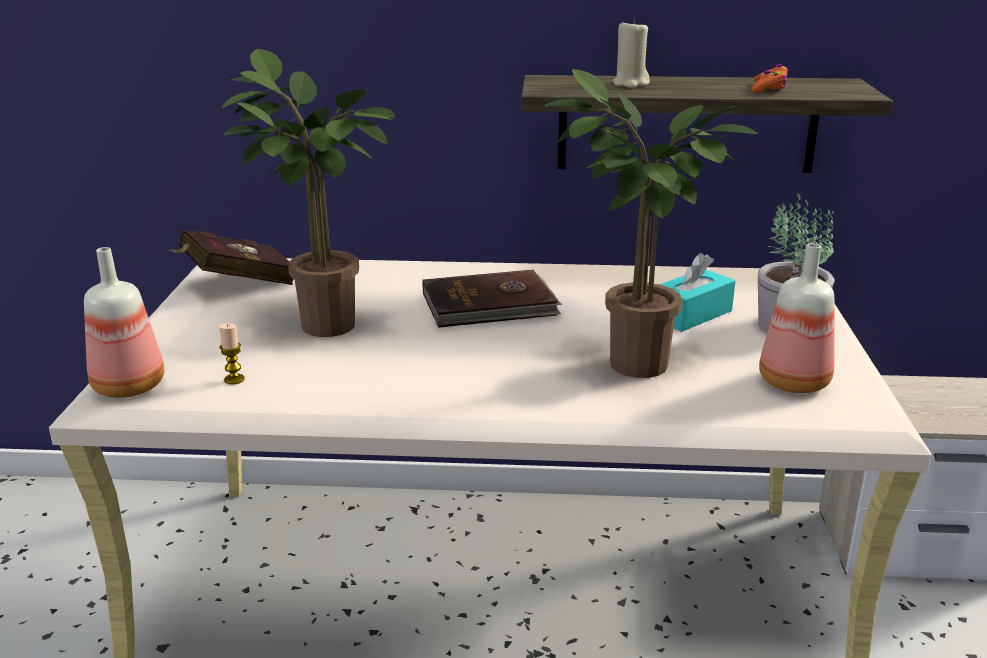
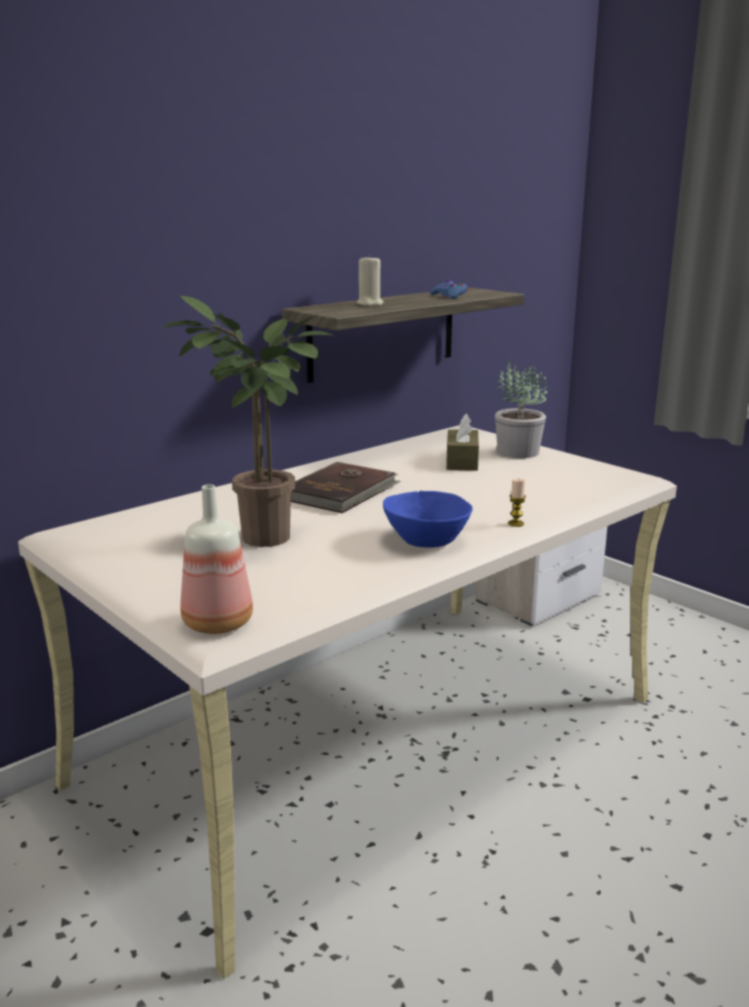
camera: 45 degrees left, 5 degrees down
red book [168,230,293,285] -> none
candle [219,323,245,385] -> candle moved to [508,478,526,527]
potted plant [544,69,758,378] -> none
turquoise tissue box [660,253,735,332] -> brown tissue box [446,414,479,471]
orange game controller [751,64,789,93] -> blue game controller [430,280,468,299]
bottle [759,243,834,393] -> none
none -> blue bowl [383,491,473,548]

